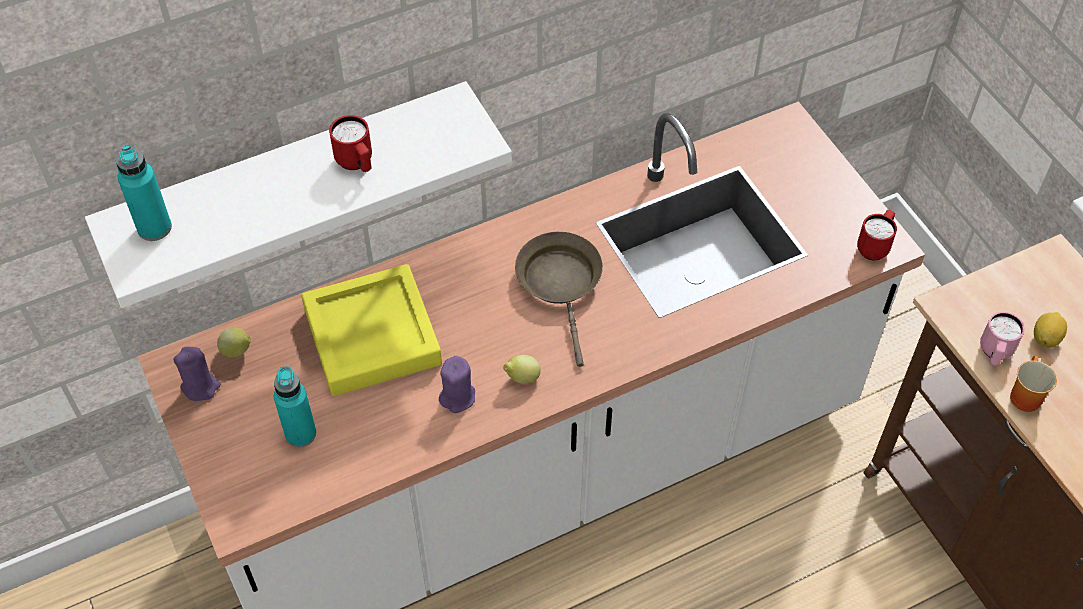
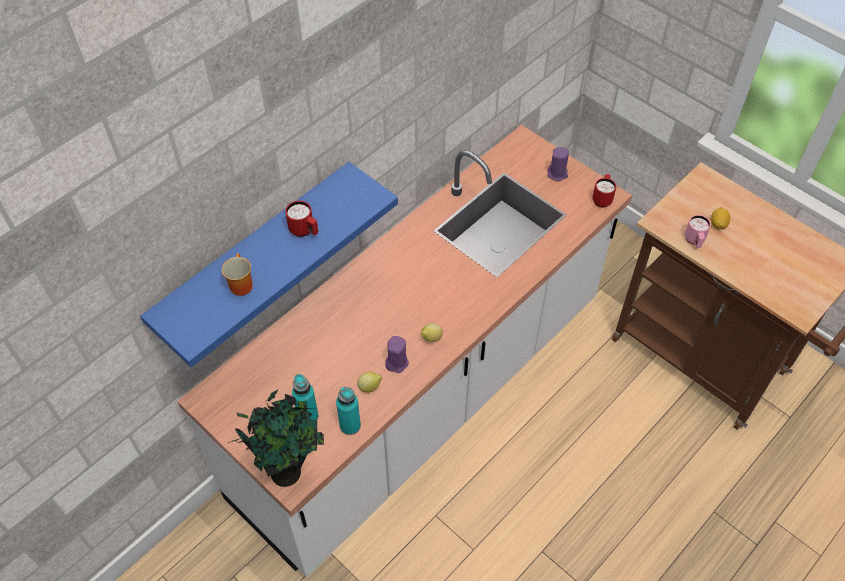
camera: 20 degrees left, 0 degrees up
white shelf [85,81,512,308] -> blue shelf [140,162,398,367]
turquoise bottle [116,145,172,241] -> turquoise bottle moved to [336,387,361,435]
purple candle [173,347,221,401] -> purple candle moved to [547,147,569,181]
lemon [217,328,251,358] -> lemon moved to [357,371,383,393]
yellow tray [301,264,442,396] -> none
brown frying pan [515,232,603,367] -> none
mug [1010,356,1057,412] -> mug moved to [222,254,253,296]
none -> potted plant [228,389,324,487]

